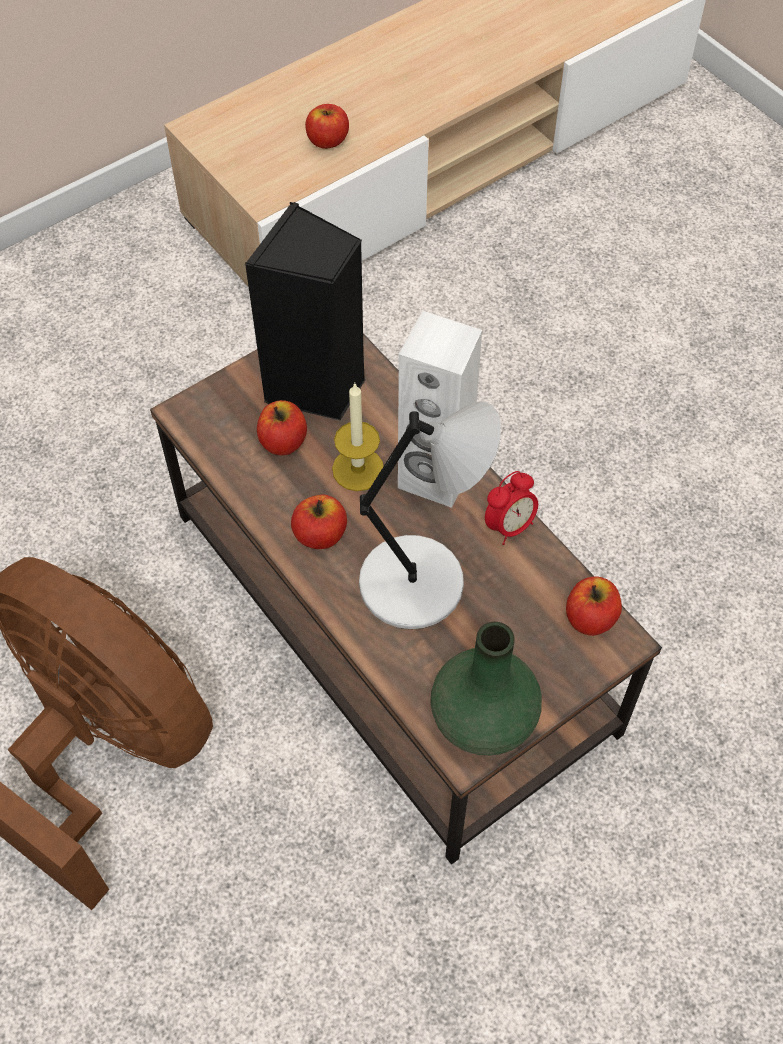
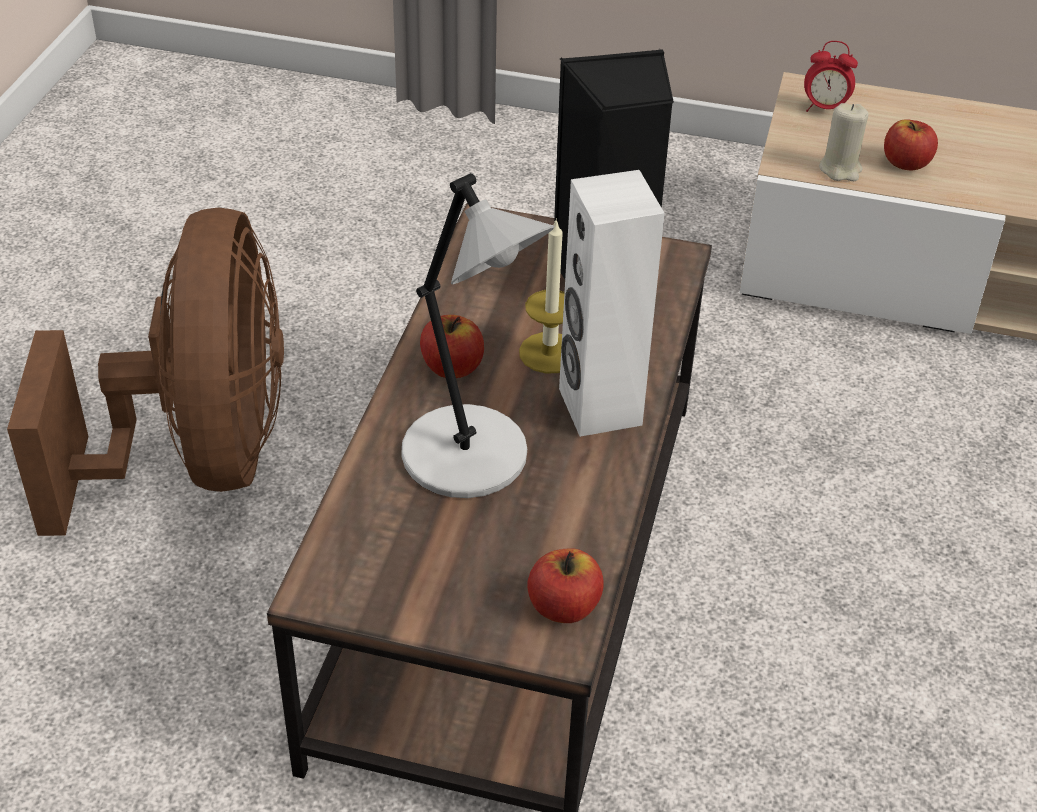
camera: 50 degrees right, 15 degrees down
apple [257,400,307,455] -> none
green vase [430,622,542,756] -> none
alarm clock [485,471,538,545] -> alarm clock moved to [804,41,858,112]
none -> beige candle [819,103,868,181]

